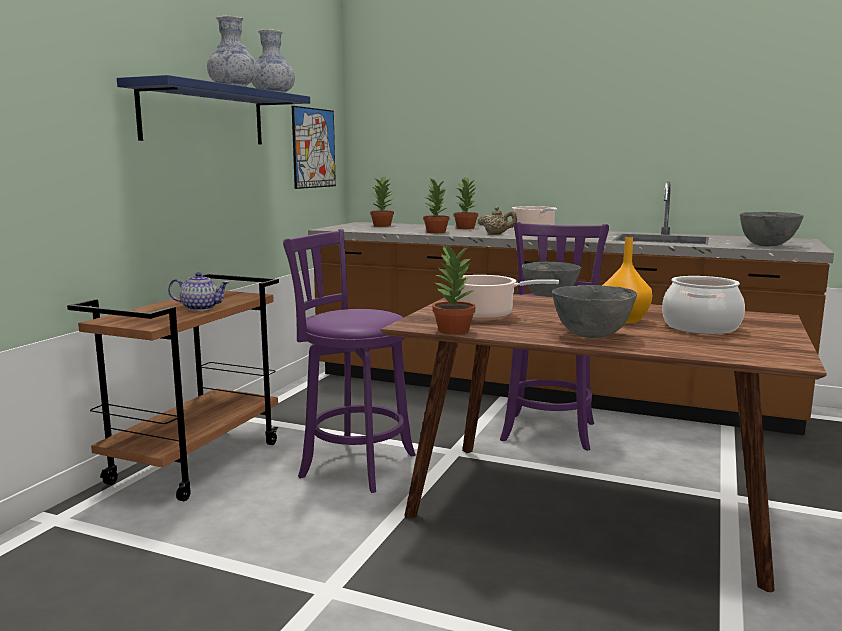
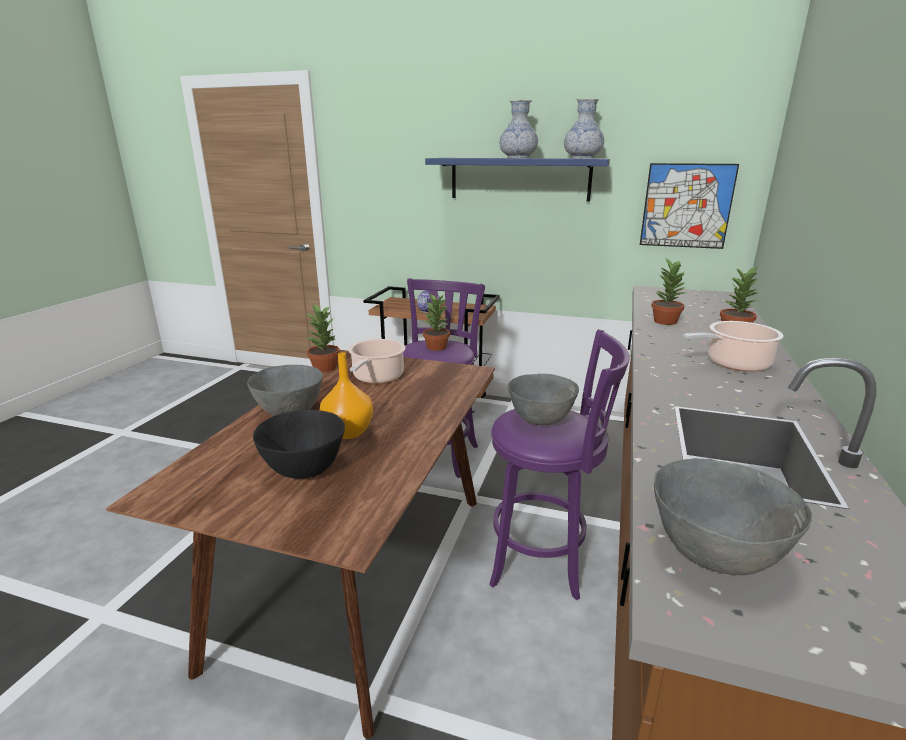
camera: 85 degrees right, 10 degrees up
potted plant [370,177,394,227] -> potted plant moved to [423,294,450,351]
beige teapot [478,207,517,235] -> none
cooking pot [662,276,745,334] -> black bowl [253,410,345,479]

